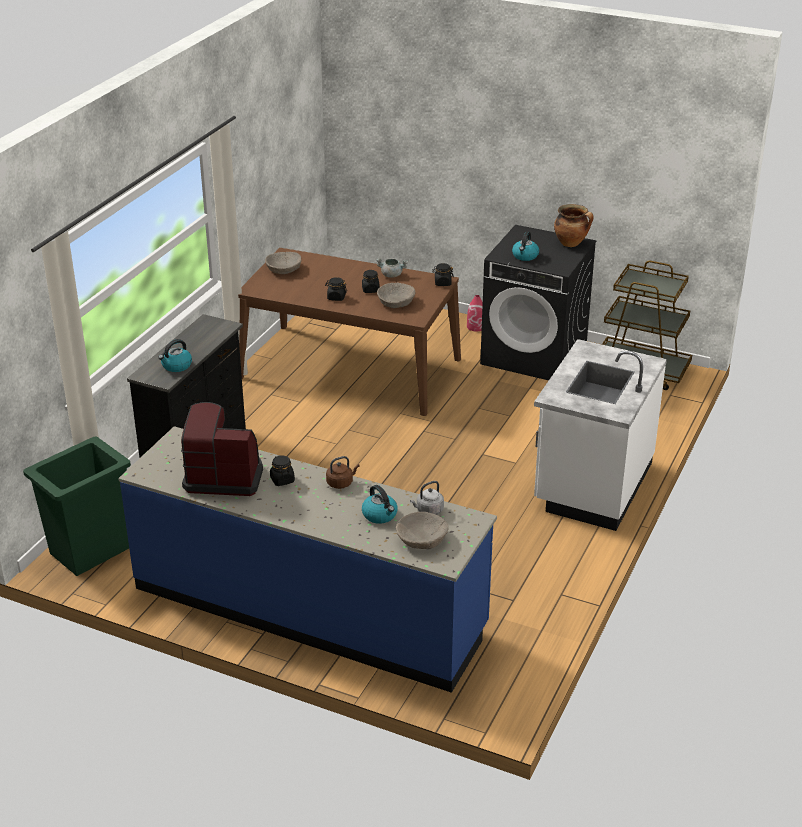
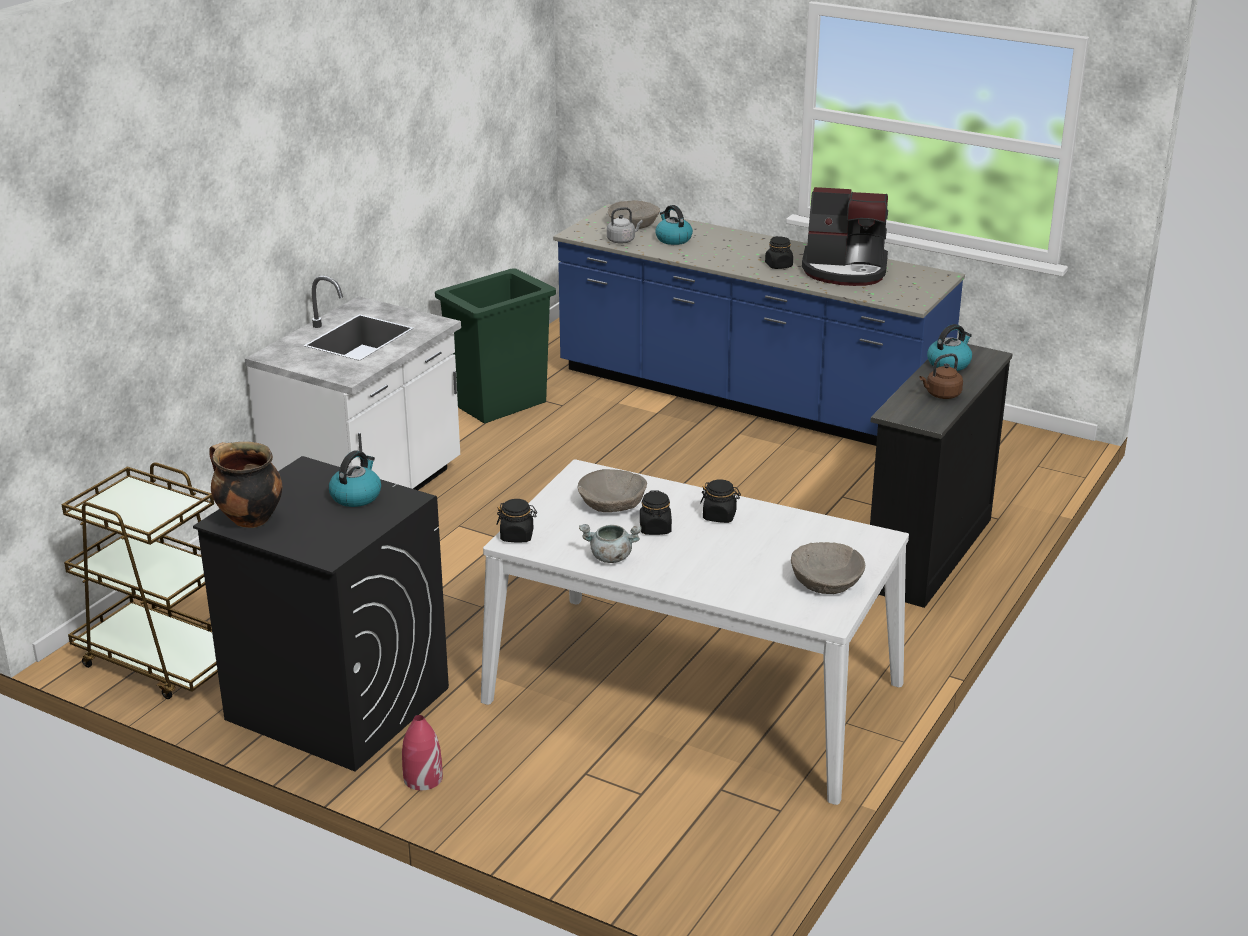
camera: 175 degrees left, 5 degrees down
green trash can [23,437,131,576] -> green trash can moved to [435,268,556,424]
brown dining table [238,248,461,416] -> white dining table [481,459,909,805]
brown kettle [326,456,360,489] -> brown kettle moved to [920,353,963,399]

